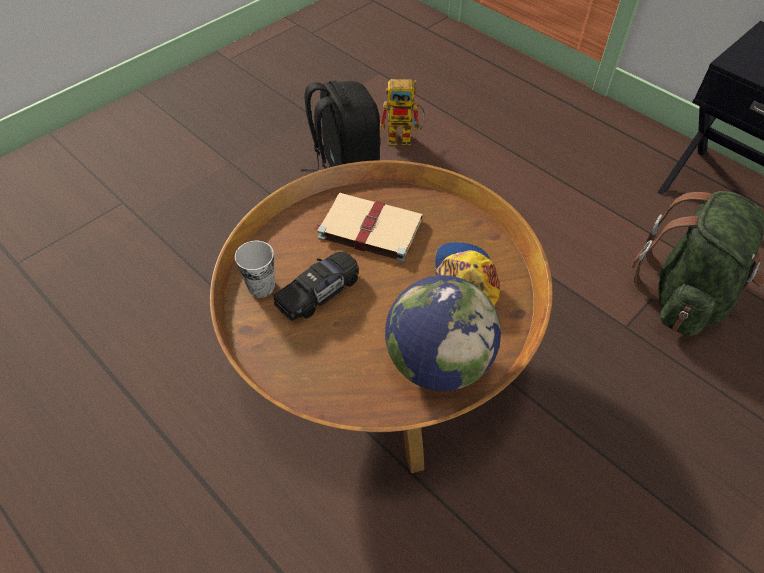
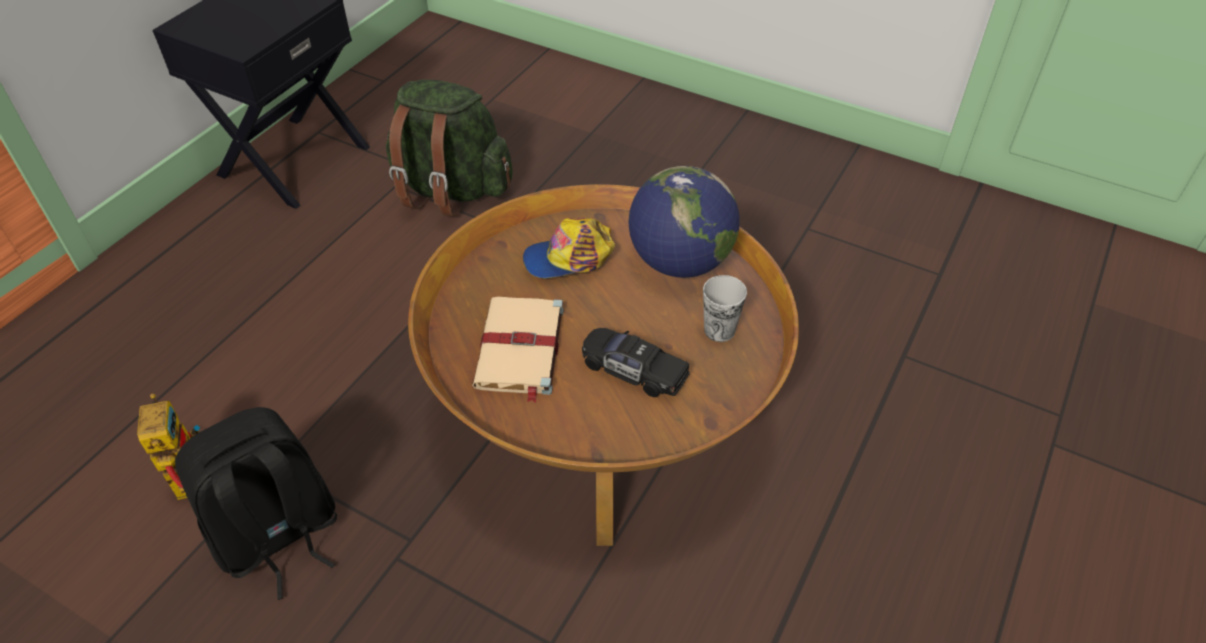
camera: 105 degrees left, 5 degrees down
cup [235,241,275,298] -> cup moved to [703,275,747,342]

